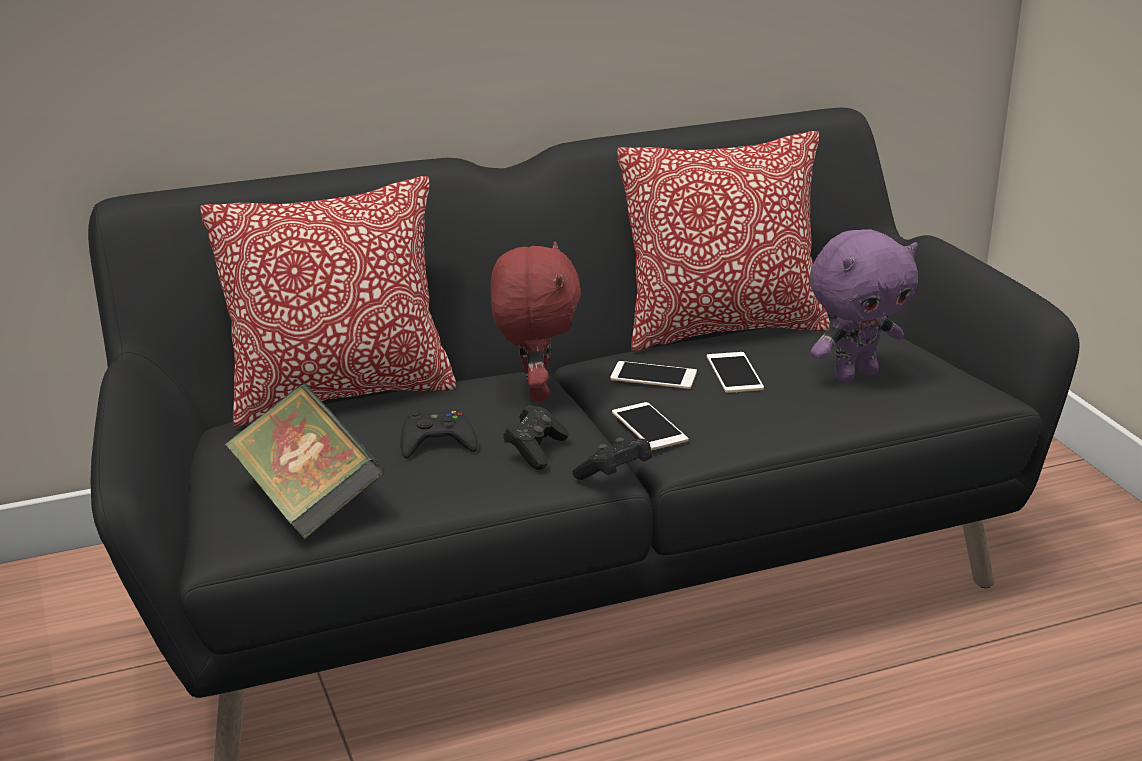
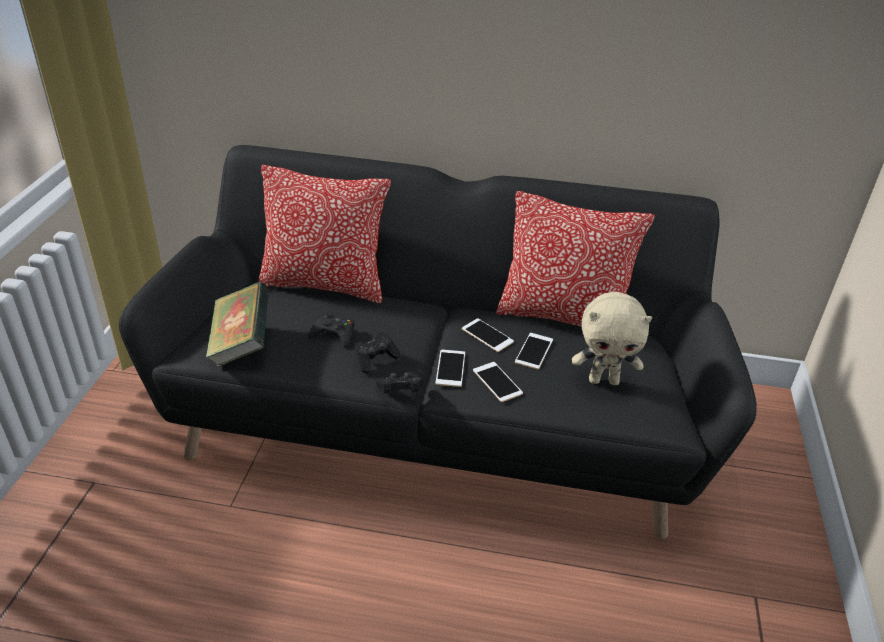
camera: 30 degrees right, 10 degrees up
red plush toy [490,242,581,402] -> none
purple plush toy [810,229,918,382] -> beige plush toy [572,292,652,385]
none -> phone [473,362,523,402]

